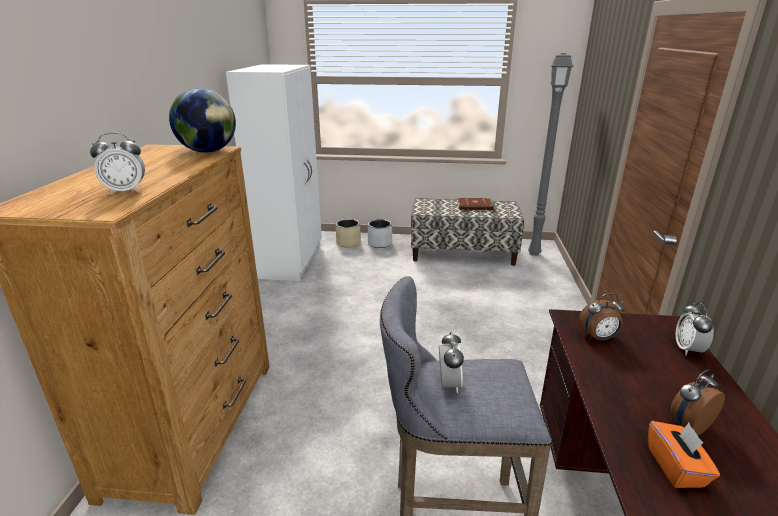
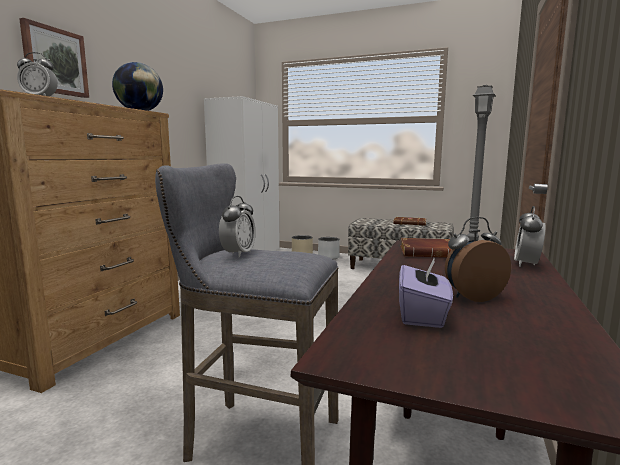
camera: 15 degrees right, 15 degrees down
alarm clock [578,293,625,340] -> brown book [400,238,452,258]
orange tissue box [648,421,720,488] -> purple tissue box [399,256,453,328]
none -> picture [19,18,89,98]

